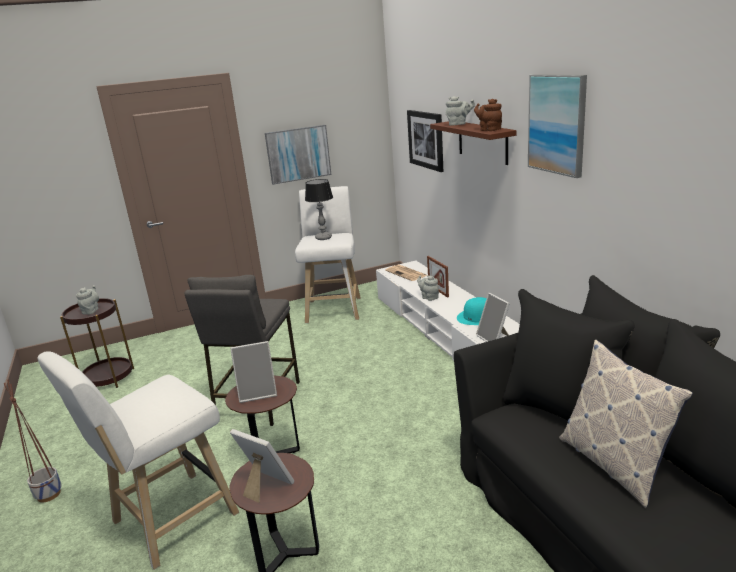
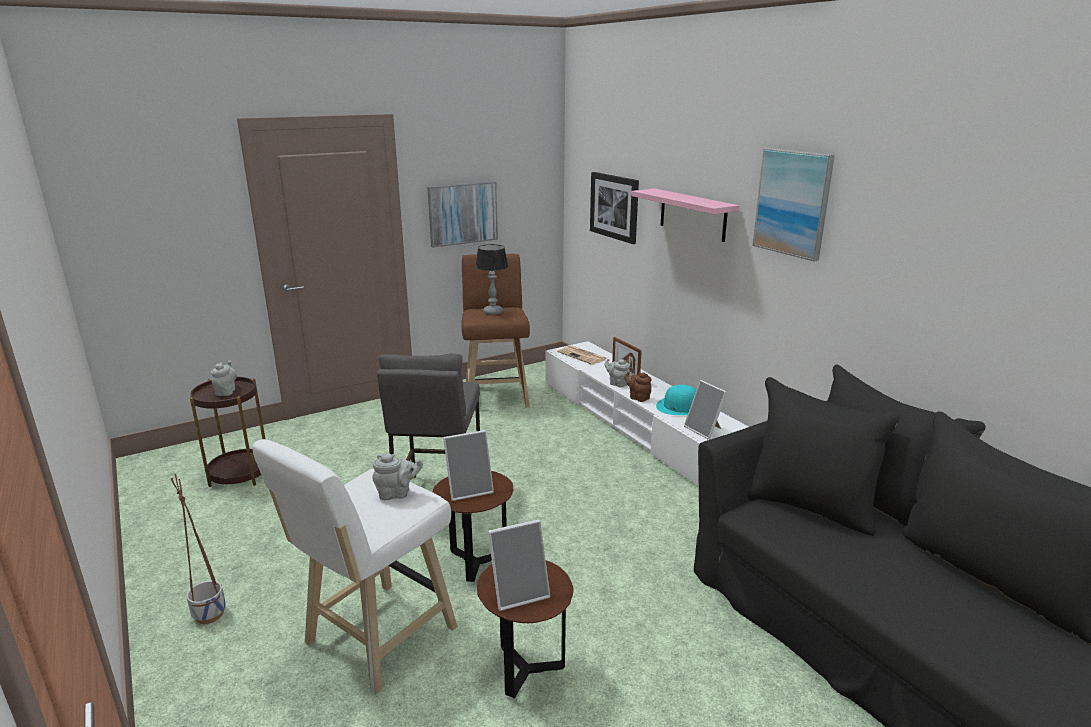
camera: 10 degrees left, 0 degrees up
picture frame [230,429,294,503] -> picture frame turned 135 degrees clockwise [488,519,550,611]
white stool [295,186,361,323] -> brown stool [461,254,530,408]
brown shelf [430,121,516,165] -> pink shelf [631,189,739,242]
grey teapot [445,96,475,126] -> grey teapot moved to [372,453,423,500]
brown teapot [474,99,502,131] -> brown teapot moved to [624,372,651,402]
pillow [559,340,693,508] -> none

